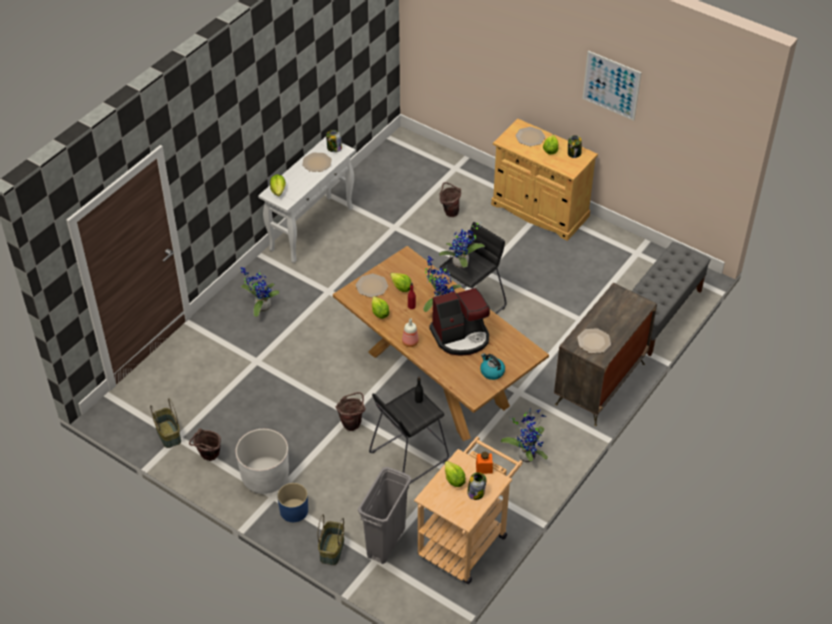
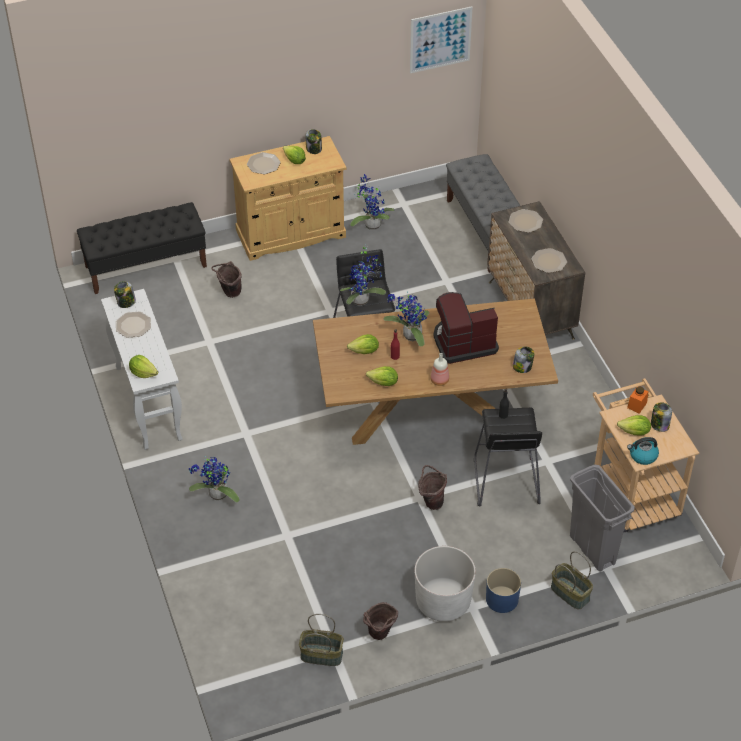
camera: 55 degrees left, 0 degrees up
plate [356,274,388,298] -> plate moved to [509,209,543,233]
coffee machine [429,288,490,356] -> coffee machine turned 120 degrees counterclockwise [434,292,499,364]
kettle [480,353,505,380] -> kettle moved to [627,437,659,465]
potted plant [501,409,548,462] -> potted plant moved to [350,174,395,230]
picture [582,51,641,121] -> picture moved to [410,6,472,73]
none -> black bench [77,202,207,294]
none -> jar [513,347,535,373]

